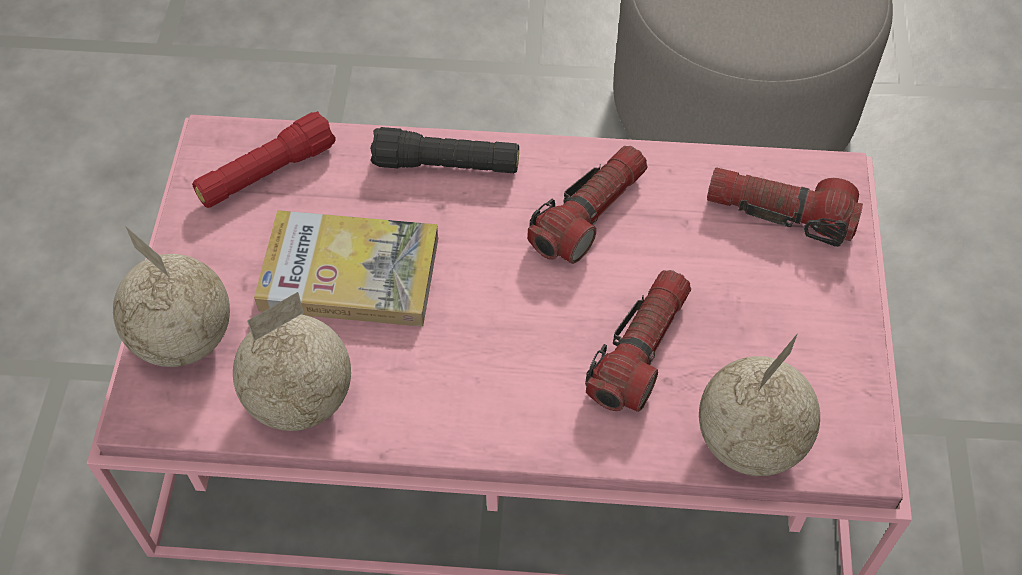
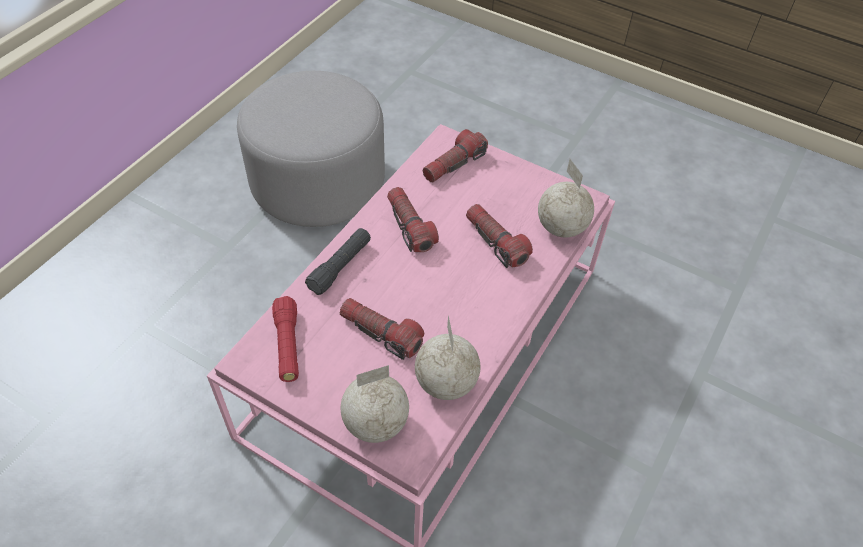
camera: 65 degrees left, 5 degrees down
book [254,210,439,326] -> flashlight [340,298,424,360]

